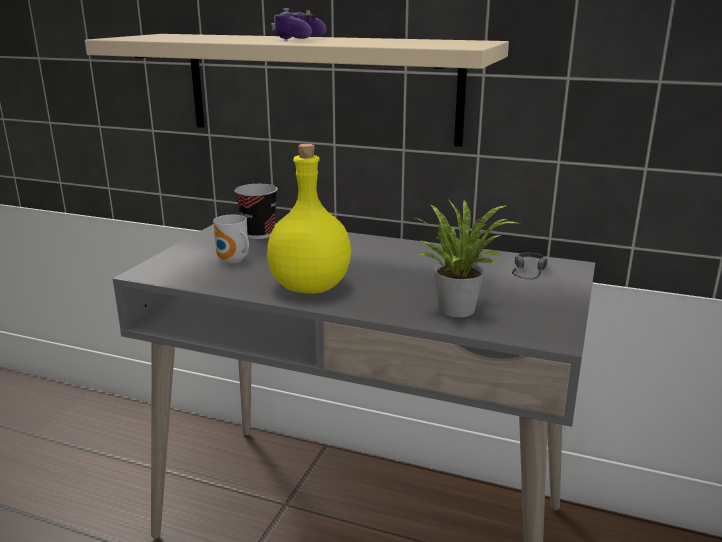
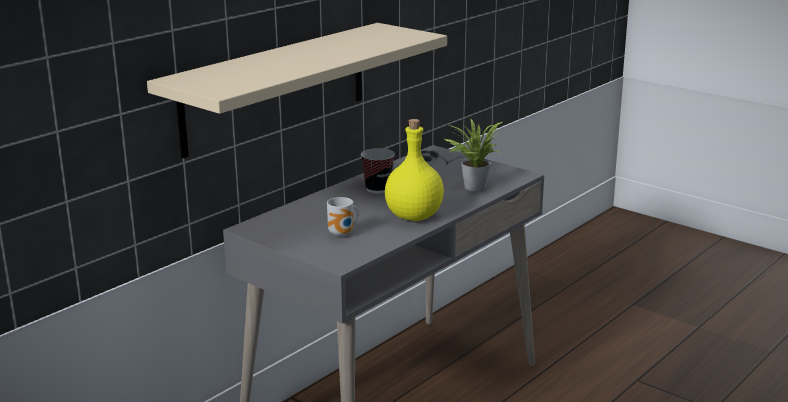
camera: 70 degrees left, 0 degrees up
cup [235,184,278,239] -> cup moved to [361,148,395,193]
game controller [271,8,327,39] -> none

